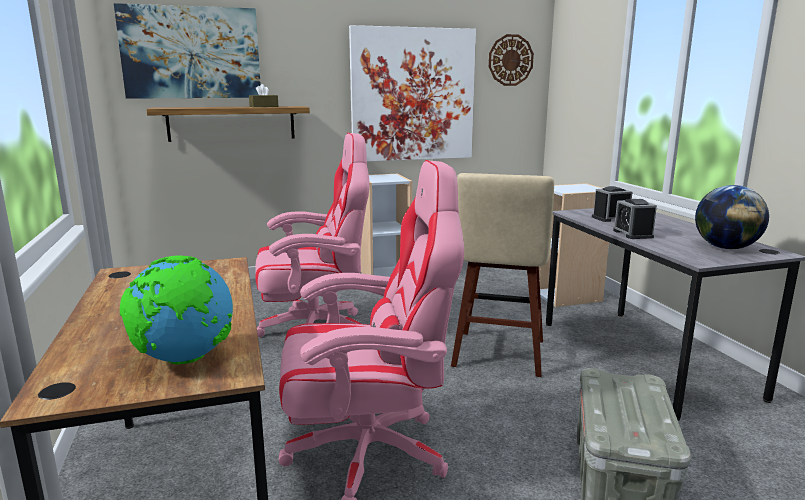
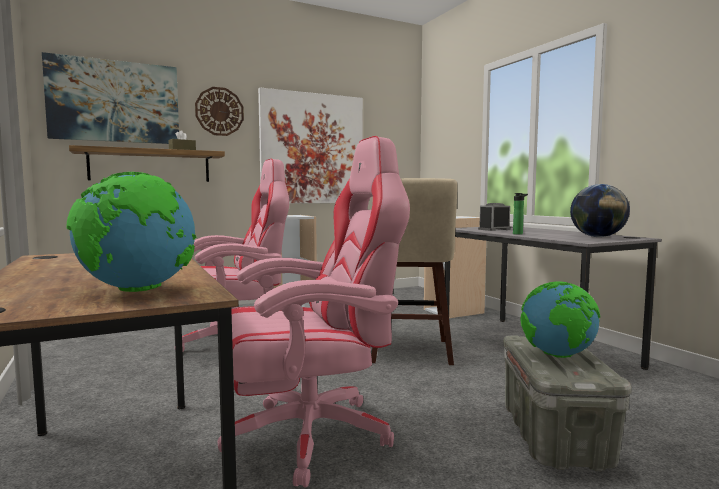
camera: 10 degrees left, 10 degrees down
wall clock [489,34,534,86] -> wall clock moved to [195,87,244,136]
alarm clock [613,199,657,239] -> bottle [513,193,528,235]
none -> globe [520,281,600,358]

